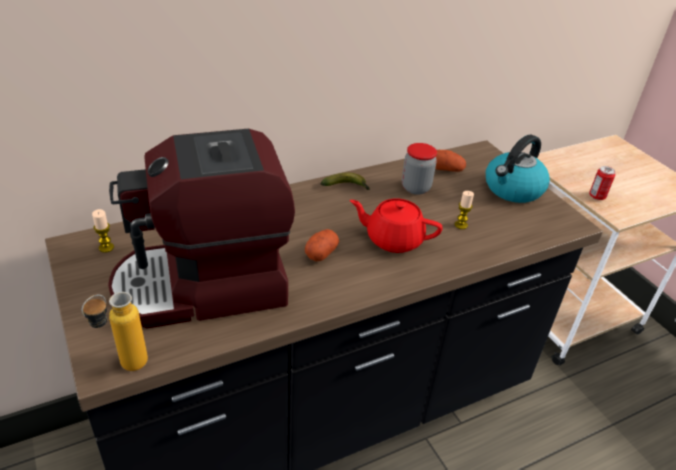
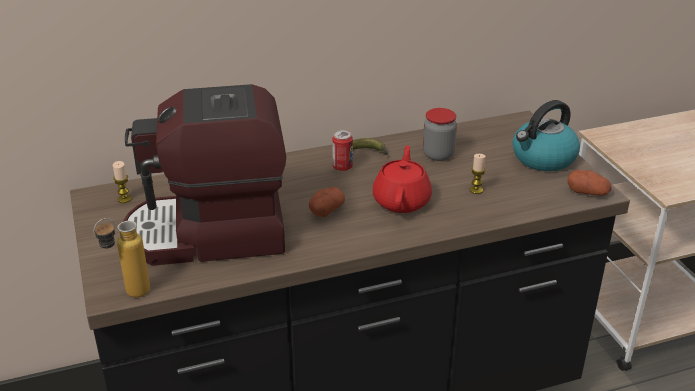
camera: 10 degrees right, 5 degrees down
red teapot [350,198,442,253] -> red teapot turned 75 degrees clockwise [373,145,432,213]
potato [435,150,466,172] -> potato moved to [567,170,611,196]
can [589,166,615,200] -> can moved to [332,130,353,171]

